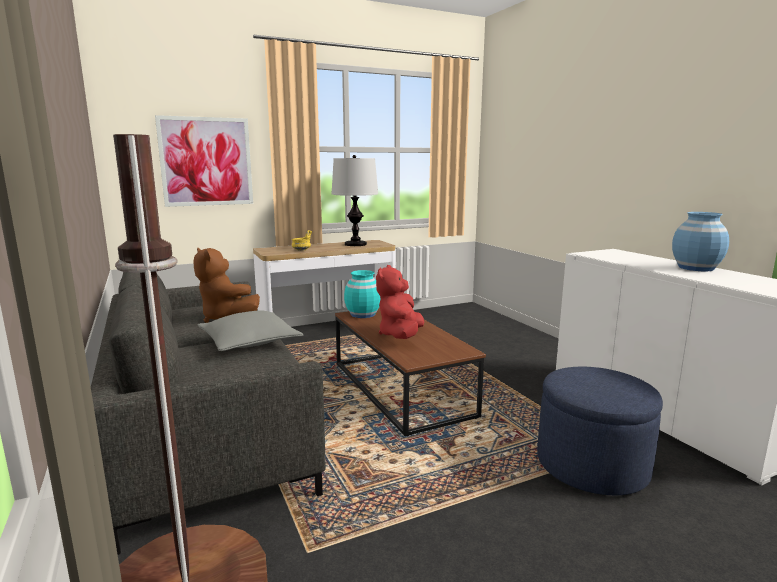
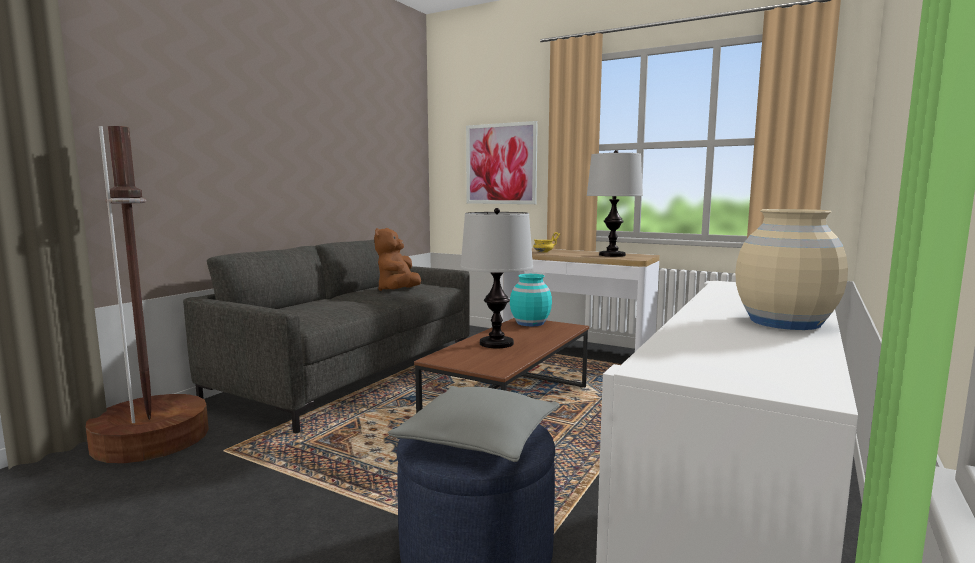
camera: 55 degrees right, 5 degrees down
grey pillow [198,311,303,351] -> grey pillow moved to [388,386,559,462]
red plush toy [376,265,424,339] -> table lamp [460,208,533,348]
blue vase [672,212,729,271] -> beige vase [735,209,848,330]

